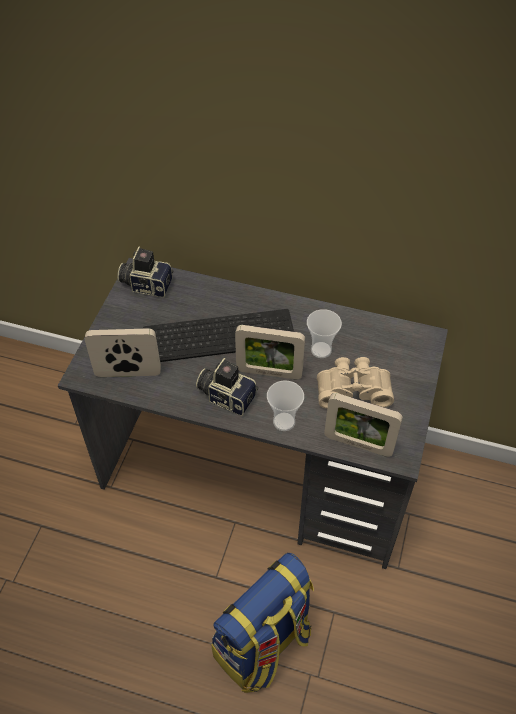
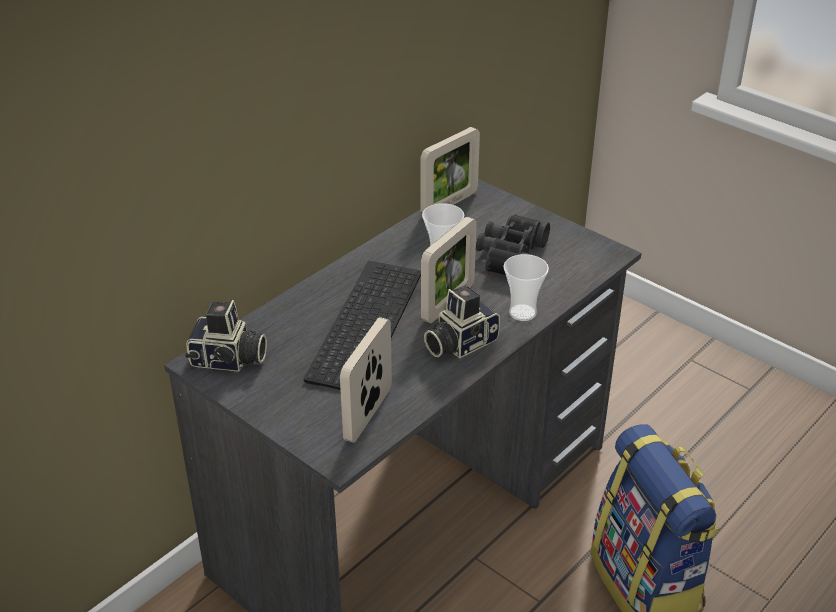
camera: 65 degrees left, 15 degrees down
camera [117,247,173,297] -> camera turned 120 degrees counterclockwise [185,300,267,372]
beige binoculars [317,357,394,409] -> black binoculars [476,214,550,275]
picture frame [324,393,403,457] -> picture frame moved to [420,127,480,213]

